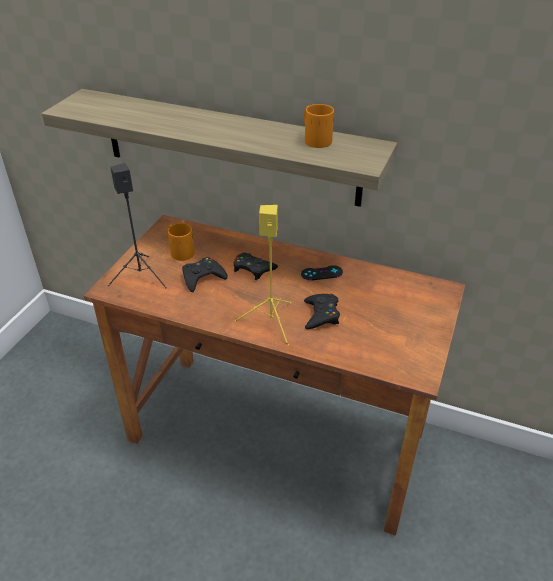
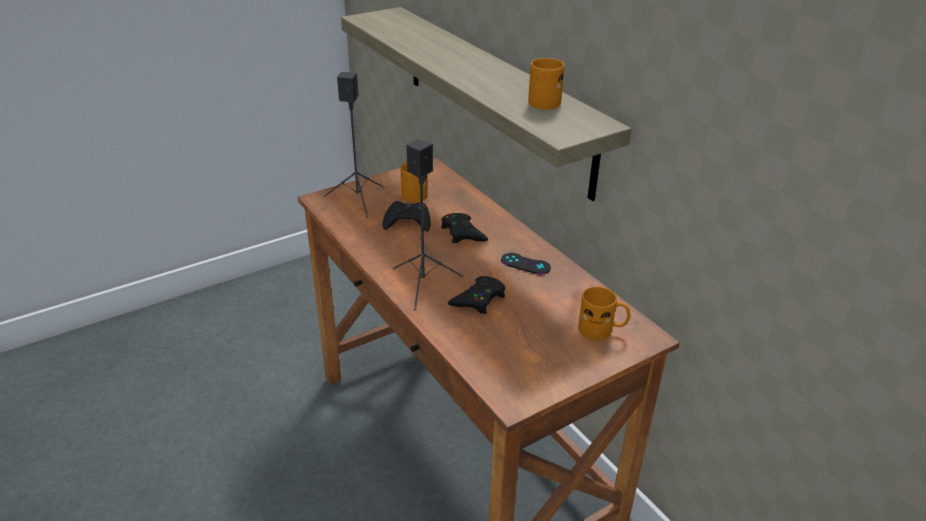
camera: 35 degrees right, 5 degrees down
yellow speaker [235,205,291,346] -> black speaker [392,139,463,311]
none -> orange mug [578,286,630,340]

